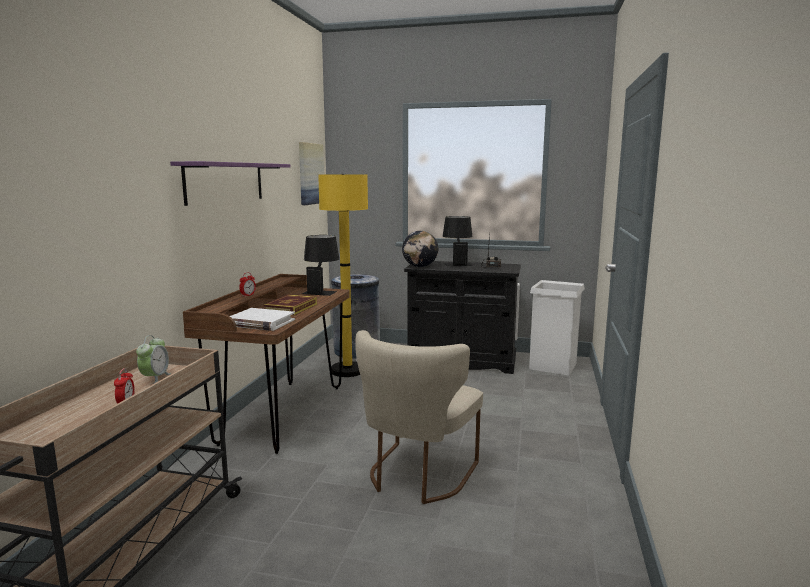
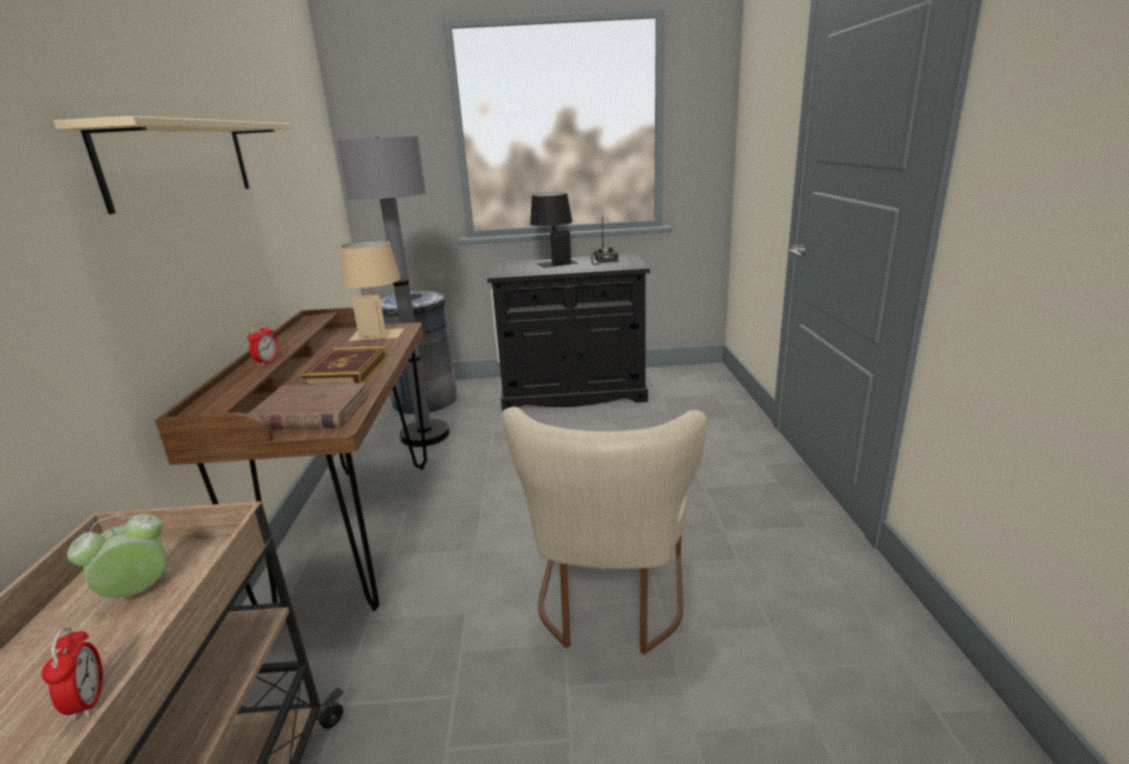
camera: 15 degrees left, 10 degrees up
alarm clock [136,335,171,383] -> alarm clock turned 120 degrees counterclockwise [67,514,172,600]
purple shelf [170,161,291,206] -> beige shelf [53,116,292,214]
white book [230,308,295,331] -> brown book [248,383,369,430]
picture [299,142,324,205] -> none
black table lamp [302,235,339,296] -> beige table lamp [341,240,404,341]
yellow floor lamp [318,174,368,377] -> grey floor lamp [337,136,450,447]
globe [402,231,438,267] -> none
white trash can [529,280,585,375] -> none

